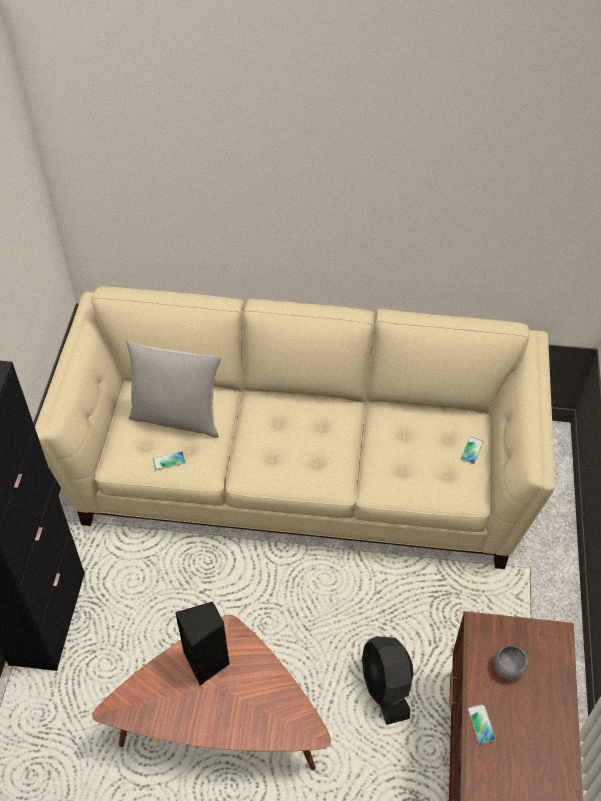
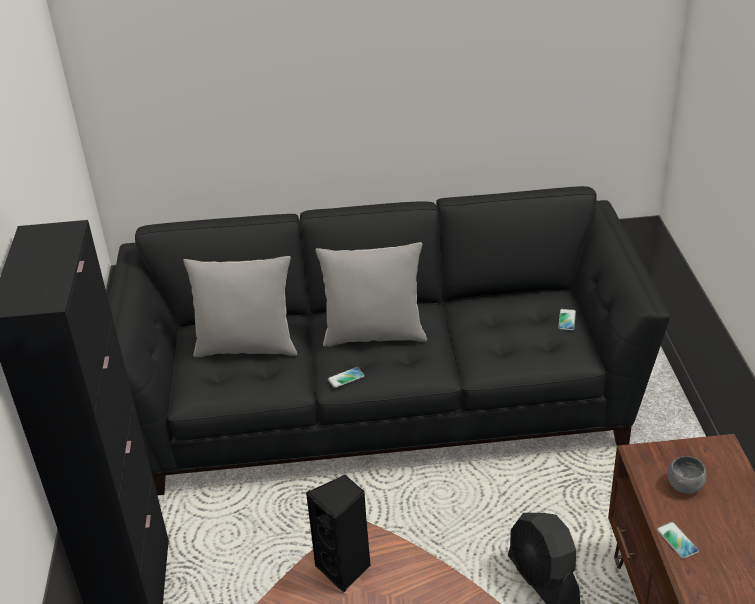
camera: 10 degrees left, 15 degrees down
beige sofa [35,286,555,569] -> black sofa [109,186,670,495]
phone [153,451,186,470] -> phone moved to [328,367,365,388]
none -> grey pillow [316,242,427,347]

